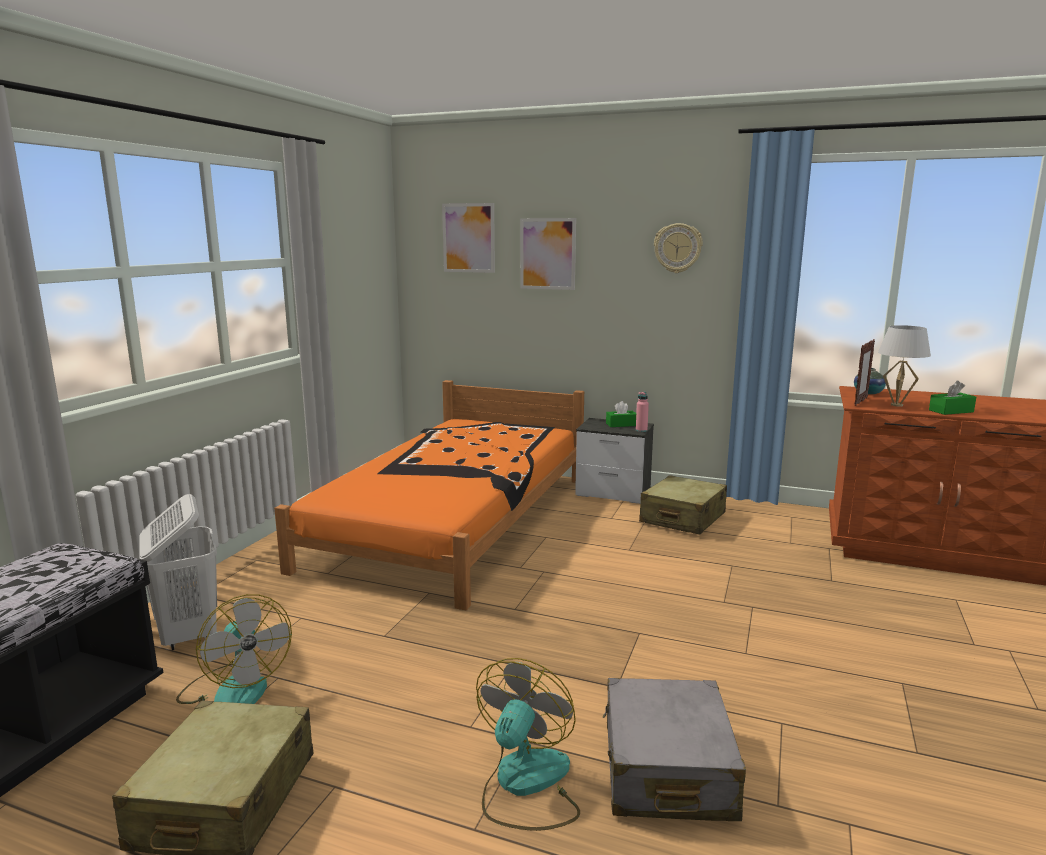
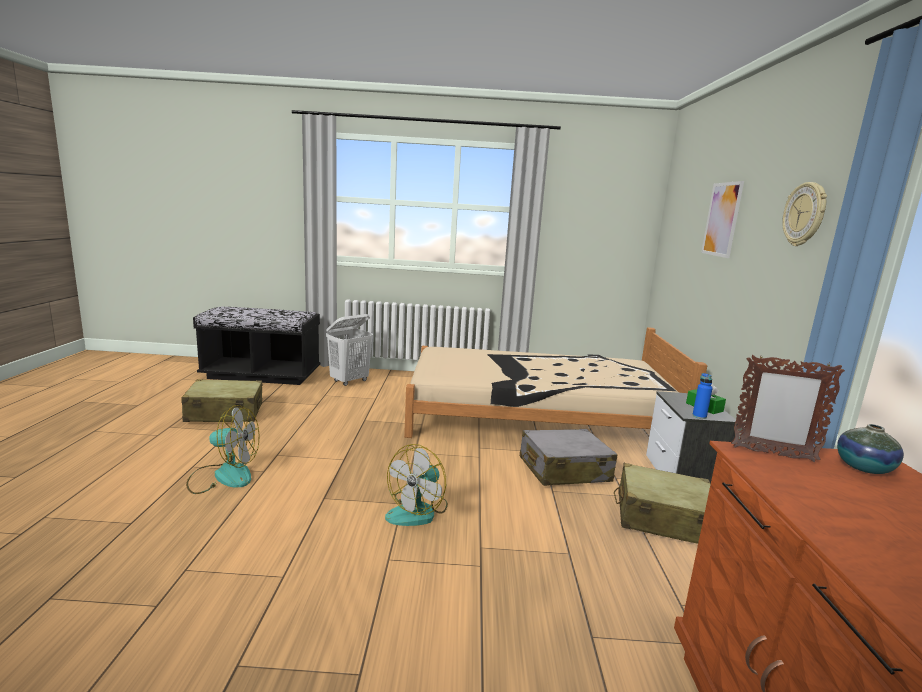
camera: 70 degrees right, 0 degrees up
fan [176,594,292,704] -> fan moved to [385,444,448,526]
orange bed [274,380,584,610] -> beige bed [404,327,708,438]
picture [442,203,495,273] -> none
grey suitcase [603,678,746,821] -> grey suitcase moved to [520,429,618,486]
pink bottle [636,392,649,432] -> blue bottle [693,373,713,419]
white table lamp [878,325,931,407] -> none
green tissue box [929,380,976,415] -> none

